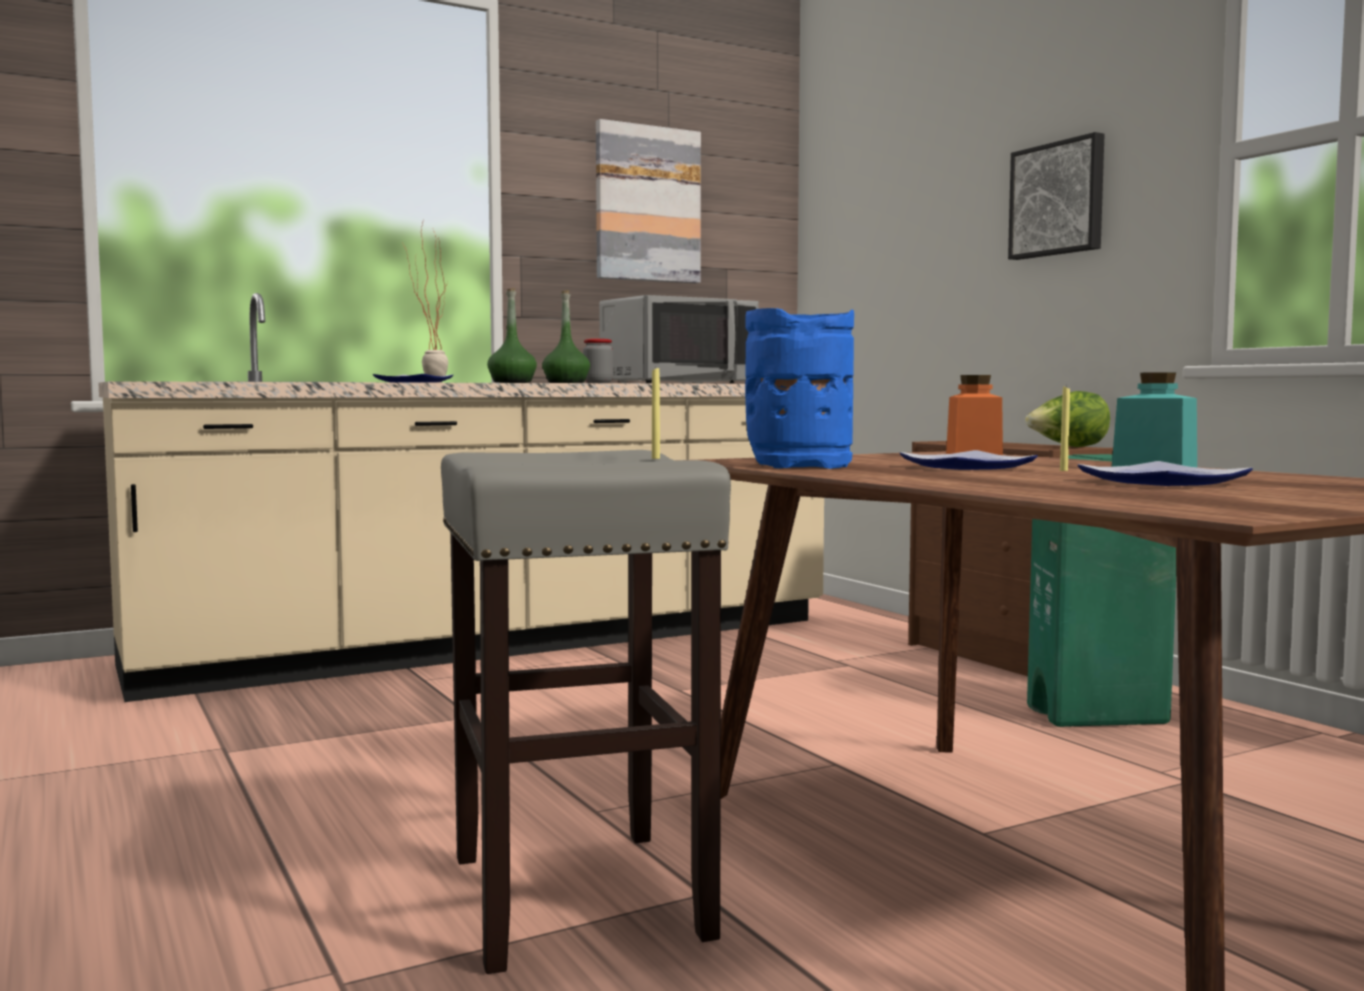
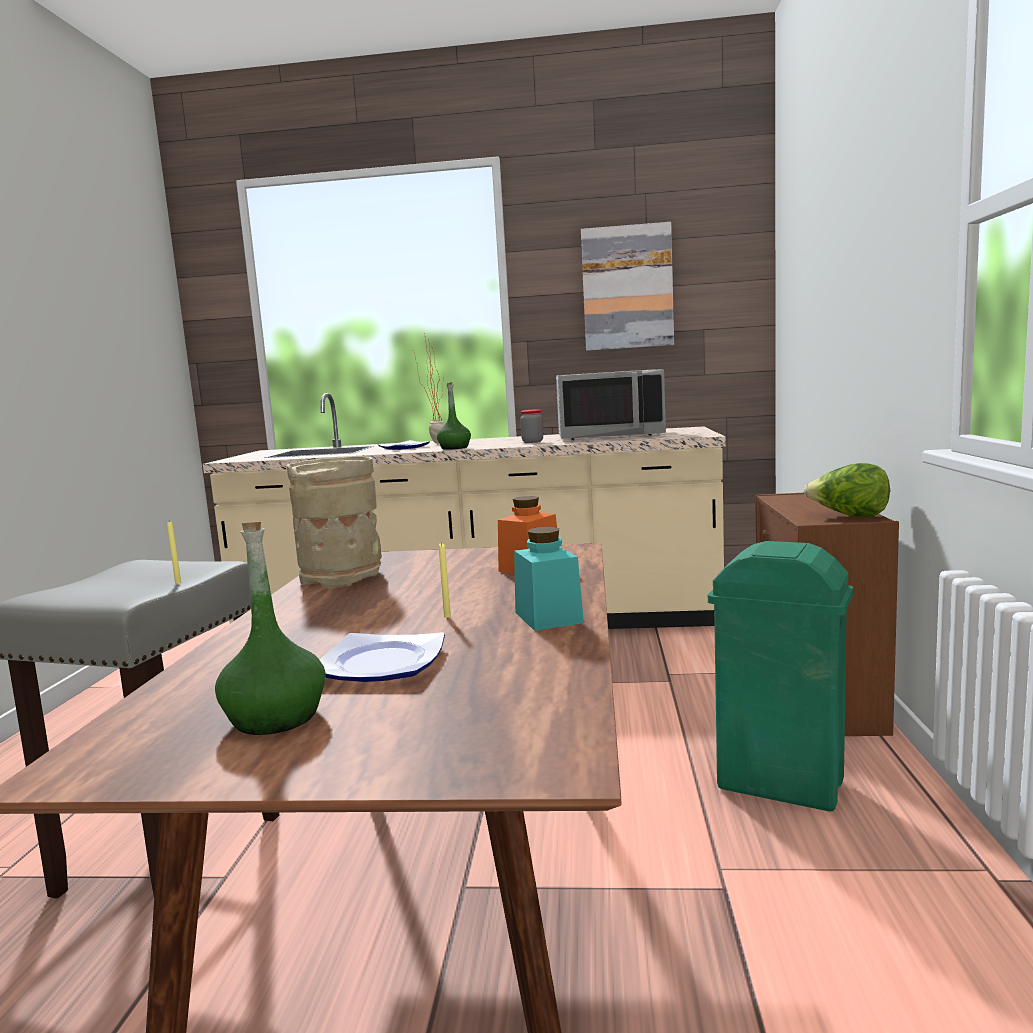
camera: 35 degrees right, 5 degrees up
green bottle [542,290,590,383] -> green bottle moved to [215,522,326,735]
blue vase [745,308,854,469] -> beige vase [287,456,382,588]
plate [900,450,1038,470] -> none
picture [1008,132,1104,260] -> none

